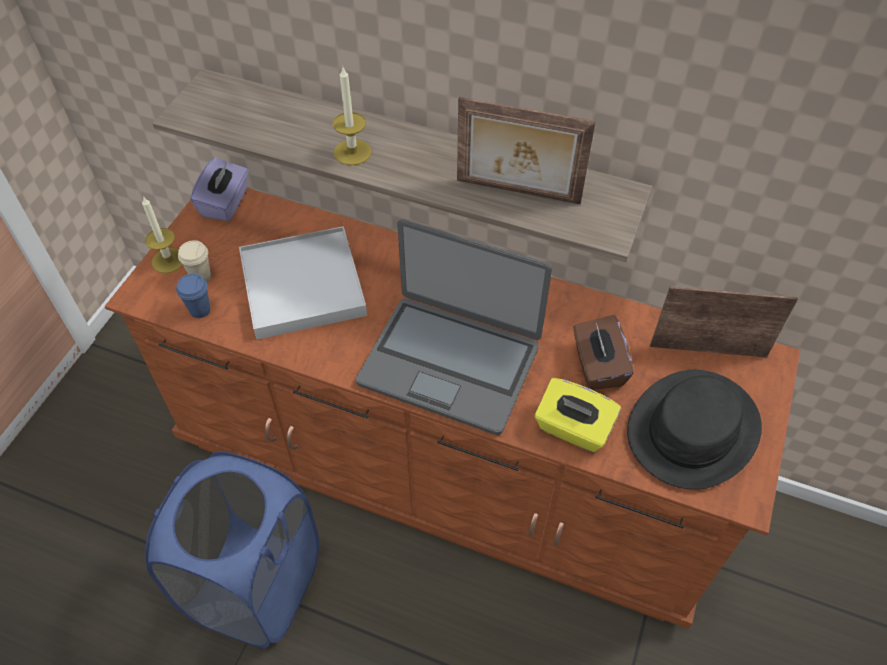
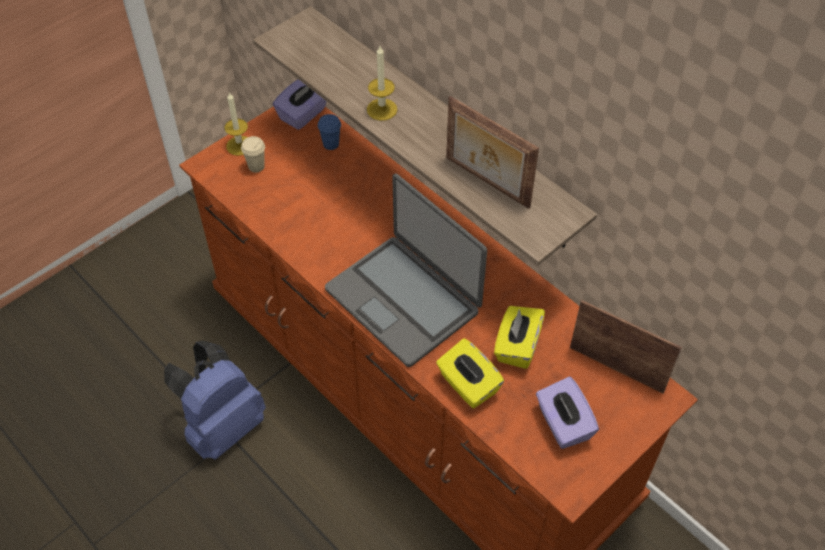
camera: 25 degrees right, 0 degrees up
blue laundry basket [145,451,319,648] -> blue backpack [164,340,266,460]
blue cup [176,274,210,318] -> blue cup moved to [318,114,341,150]
white tray [239,226,367,340] -> none
brown tissue box [573,315,634,390] -> yellow tissue box [494,306,545,369]
black hat [627,370,762,490] -> purple tissue box [536,376,599,449]

